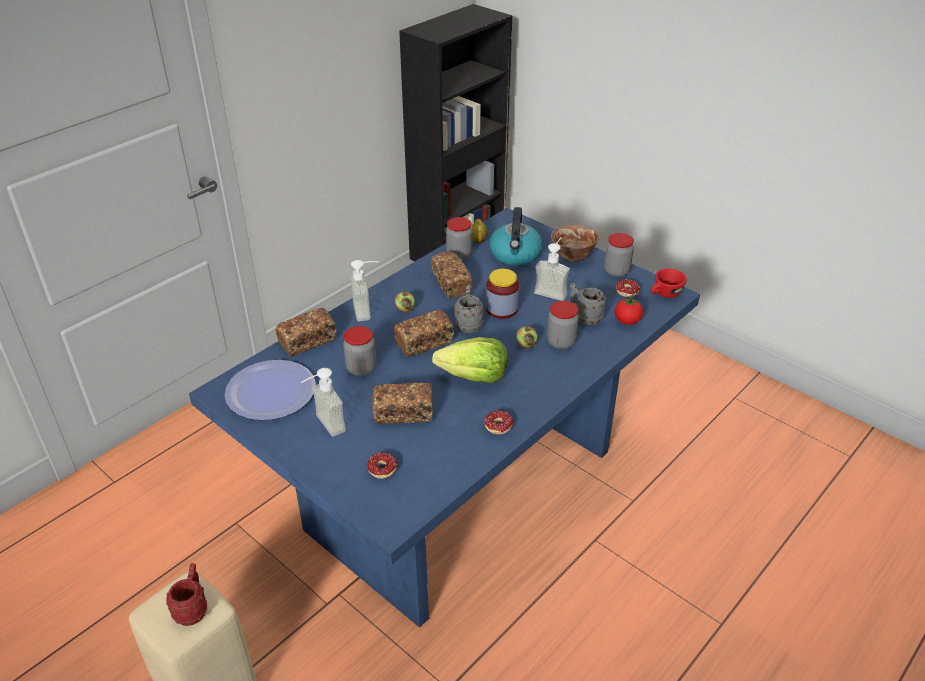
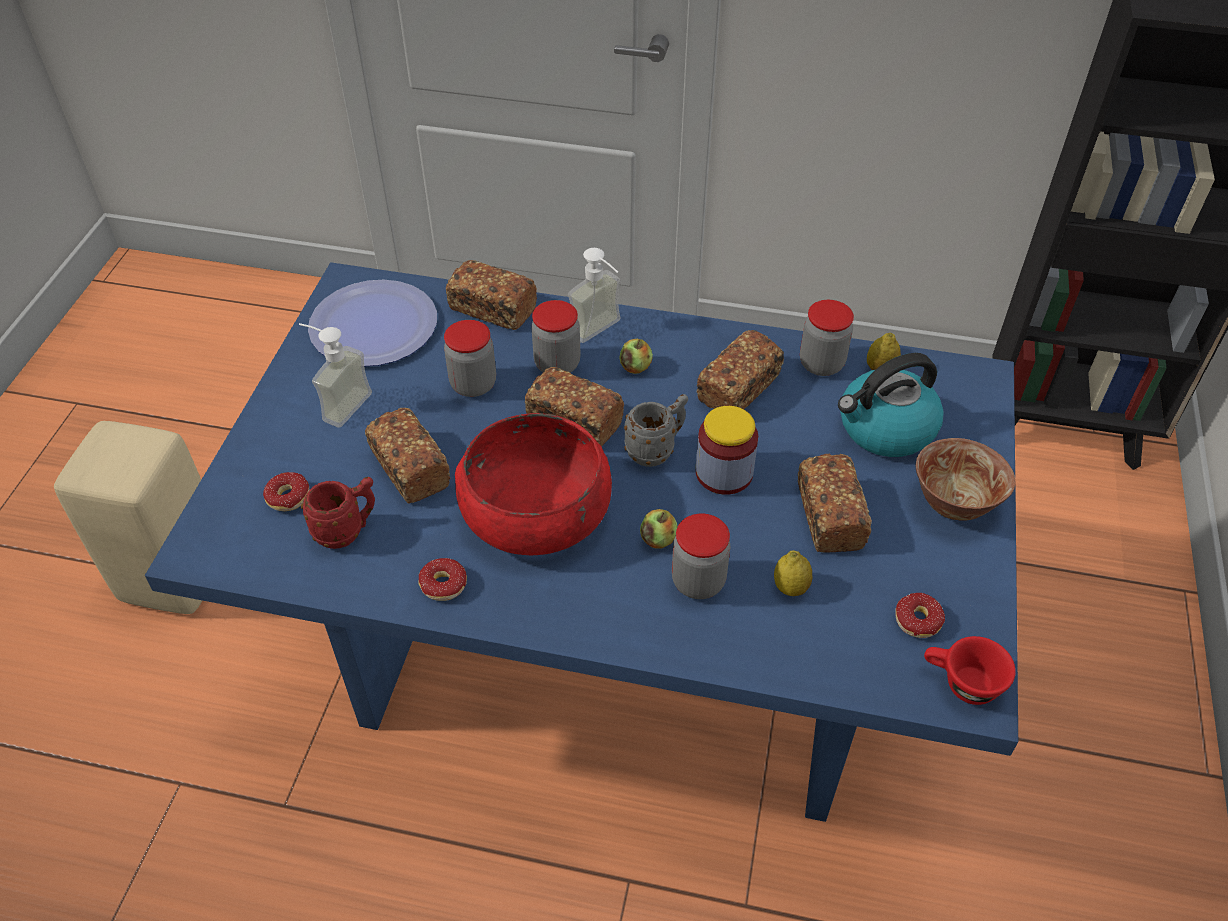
camera: 60 degrees right, 10 degrees up
red mug [166,563,207,626] -> red mug moved to [301,477,375,549]
lettuce [432,337,508,383] -> red bowl [455,413,612,555]
soap dispenser [534,237,570,301] -> bread [798,454,872,553]
grey mug [570,283,607,325] -> lemon [774,550,813,596]
jar [604,233,634,277] -> jar moved to [531,300,580,373]
tomato [615,297,643,325] -> none

